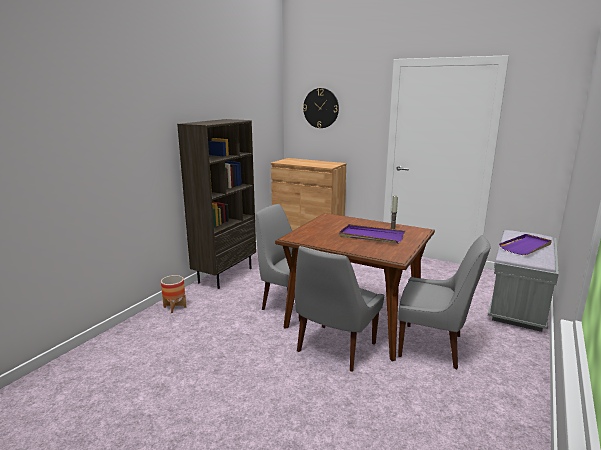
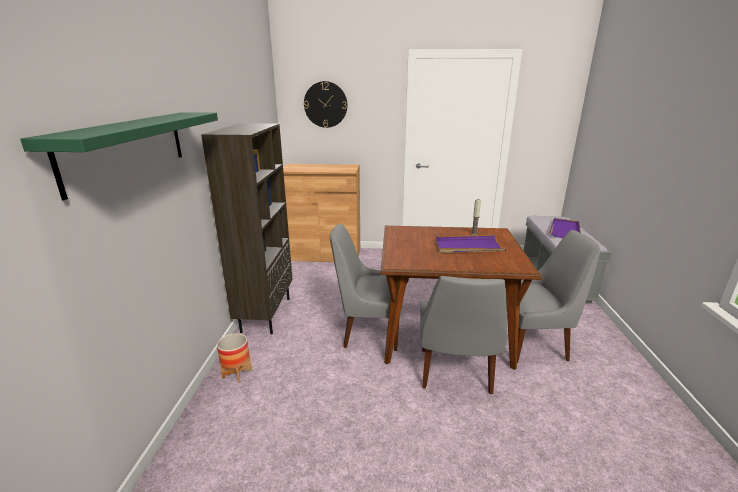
camera: 25 degrees left, 5 degrees up
none -> green shelf [20,112,218,200]

